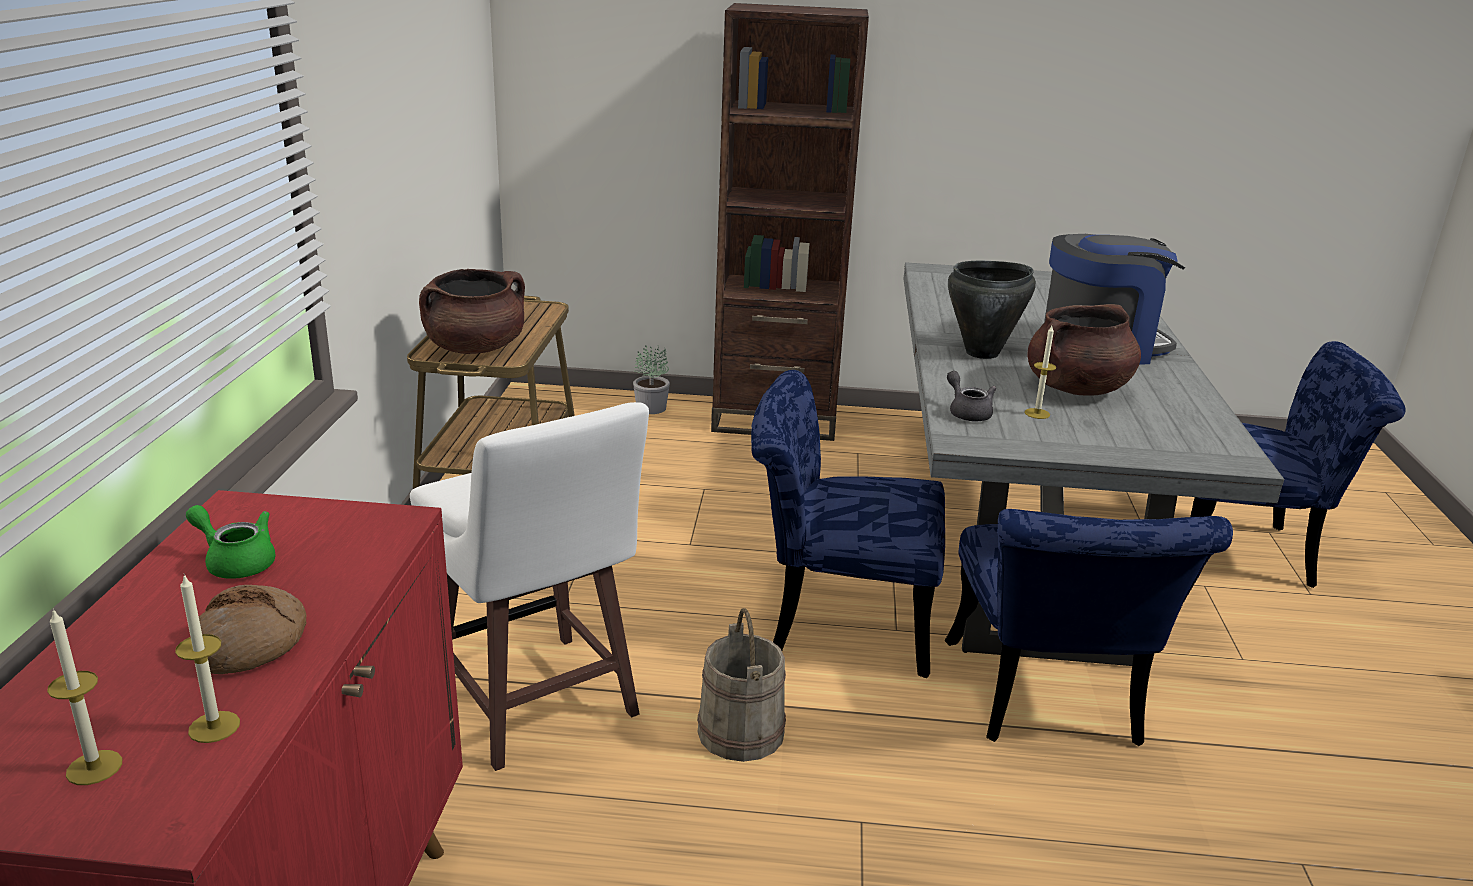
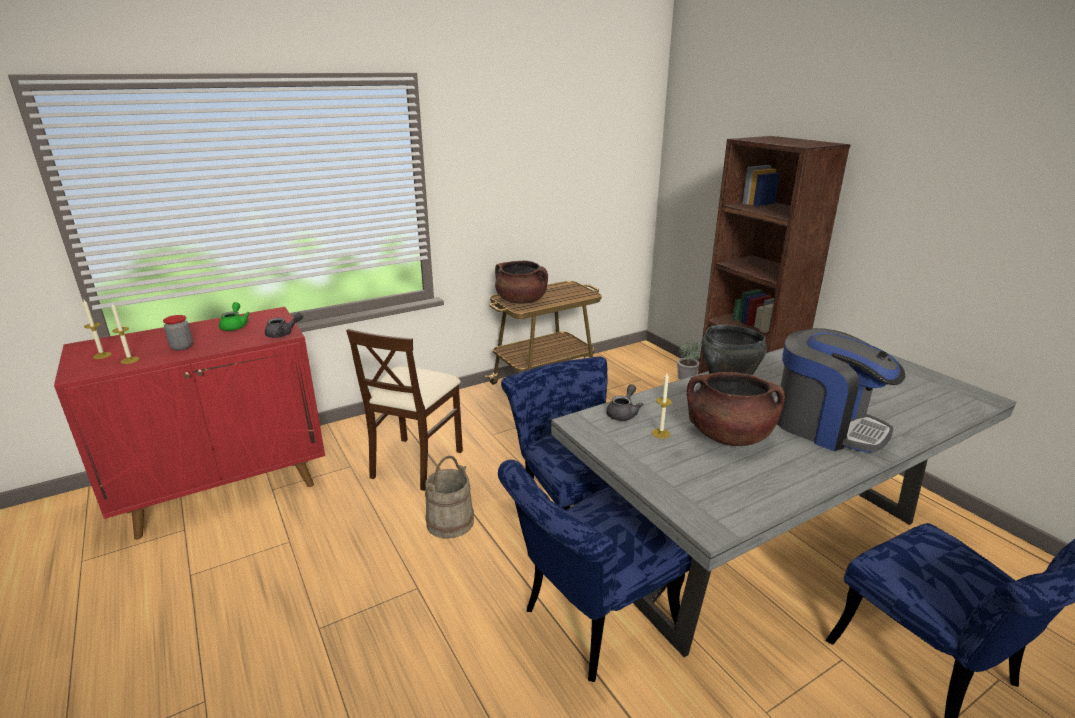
camera: 55 degrees right, 0 degrees up
bread [199,585,307,674] -> jar [163,315,193,350]
white stool [410,402,649,771] -> beige chair [346,329,463,491]
none -> grey teapot [265,312,303,338]

